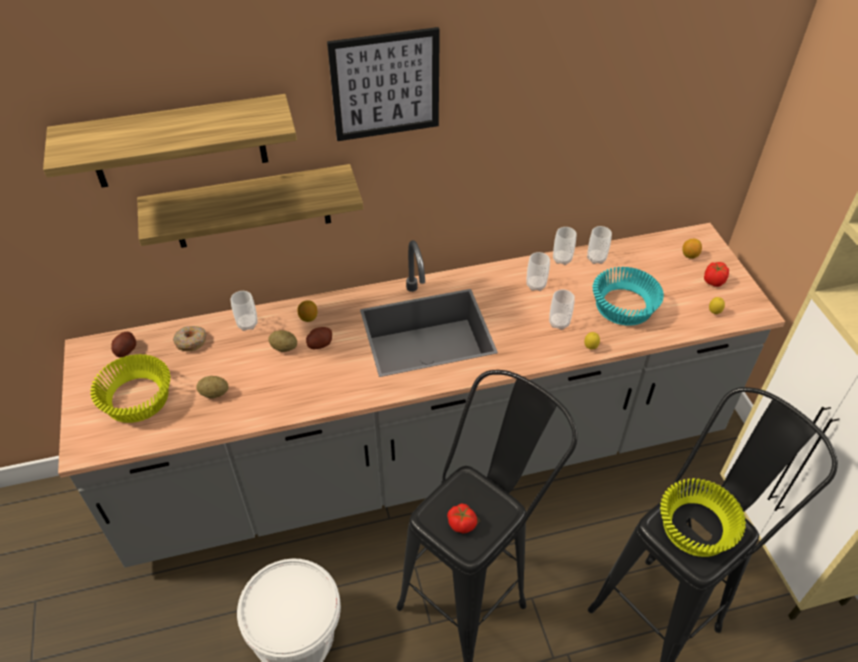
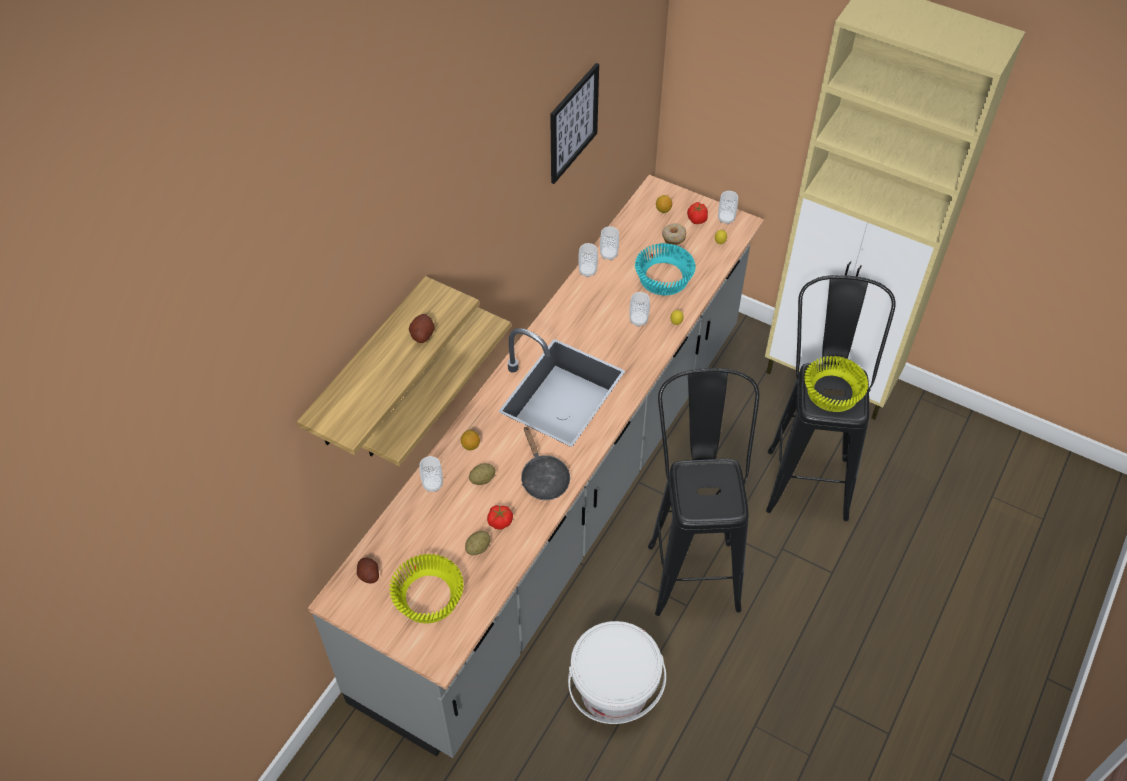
camera: 45 degrees left, 5 degrees up
donut [173,326,206,351] -> donut moved to [662,223,686,245]
potato [306,327,332,349] -> potato moved to [409,314,434,343]
picture [327,27,440,141] -> picture moved to [550,63,599,184]
tomato [447,504,477,534] -> tomato moved to [487,505,513,529]
cup [526,252,550,291] -> cup moved to [718,191,738,224]
none -> black frying pan [521,426,570,500]

